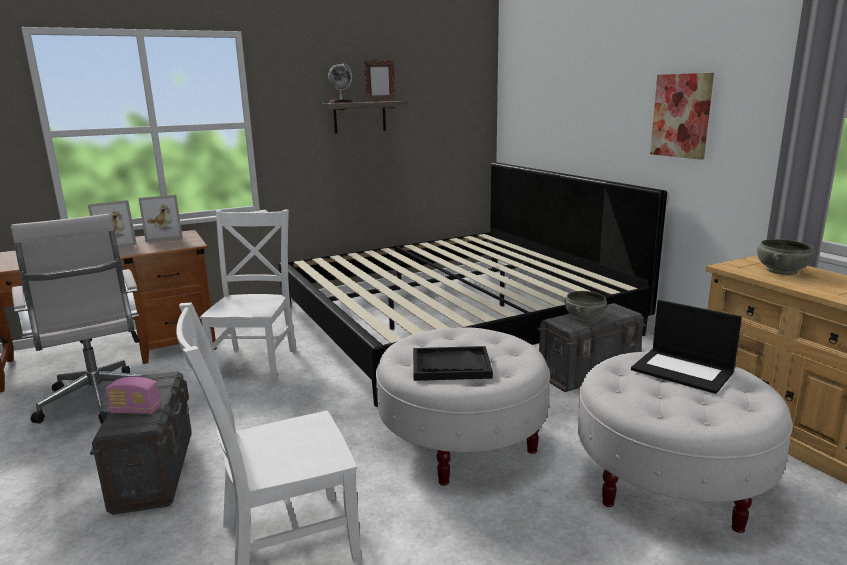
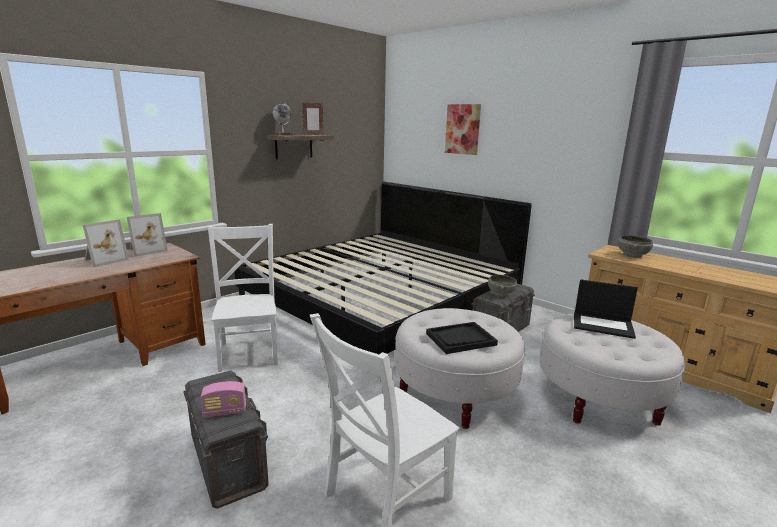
camera: 20 degrees left, 0 degrees up
white office chair [11,214,140,424] -> none
picture [650,73,714,160] -> picture moved to [445,104,481,155]

